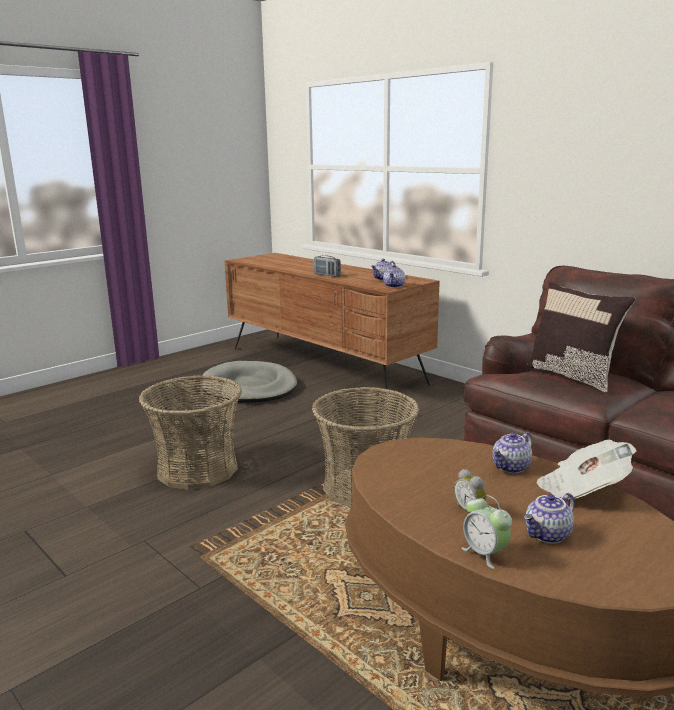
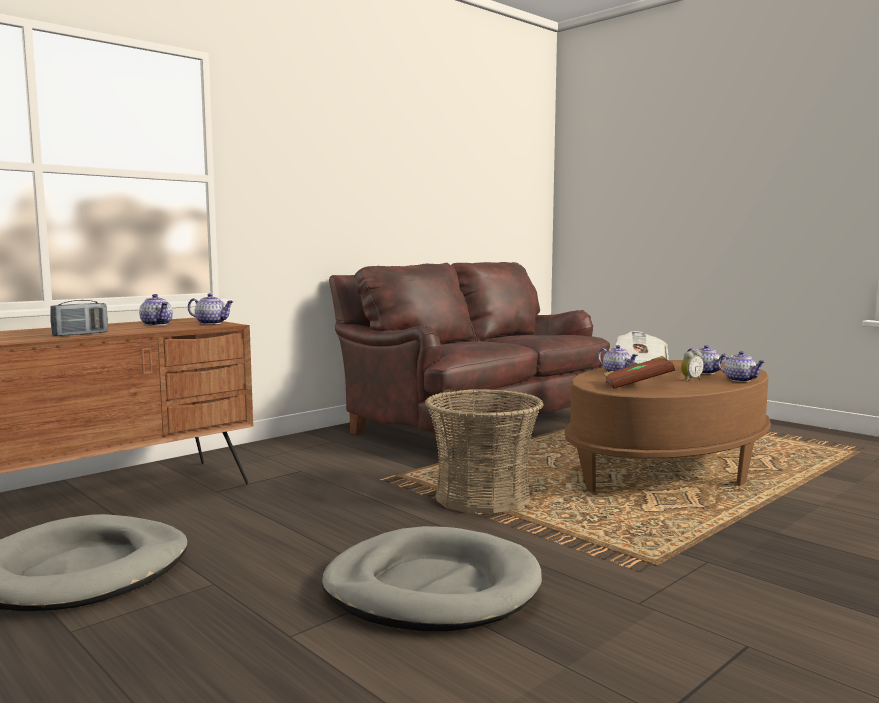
camera: 90 degrees left, 10 degrees down
basket [139,375,242,490] -> grey dog bed [322,526,542,631]
alarm clock [461,495,512,569] -> teapot [718,351,765,382]
pillow [527,282,635,393] -> none
none -> brown book [603,356,675,389]

